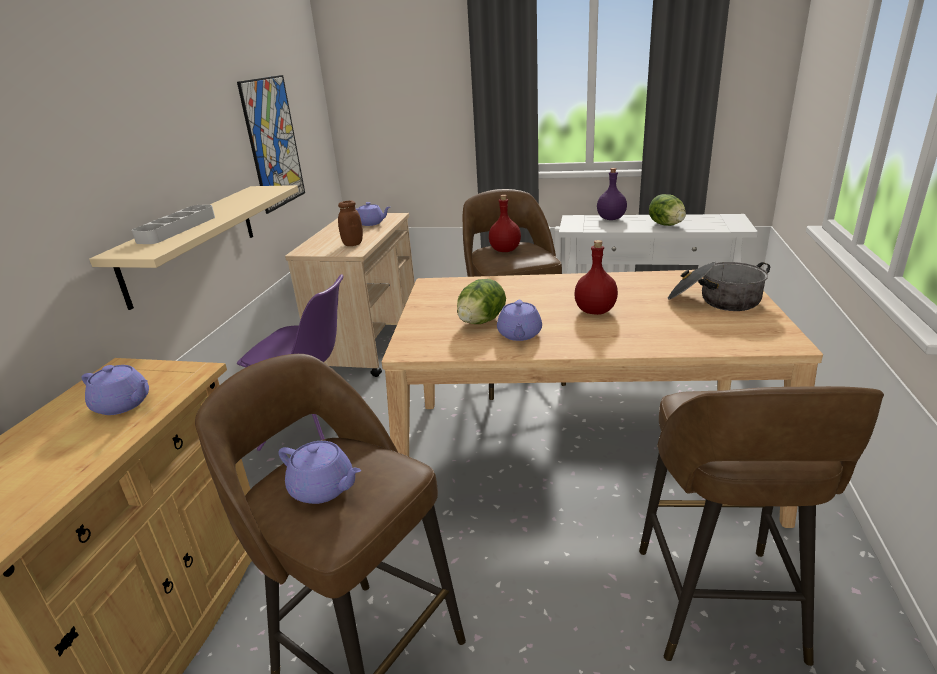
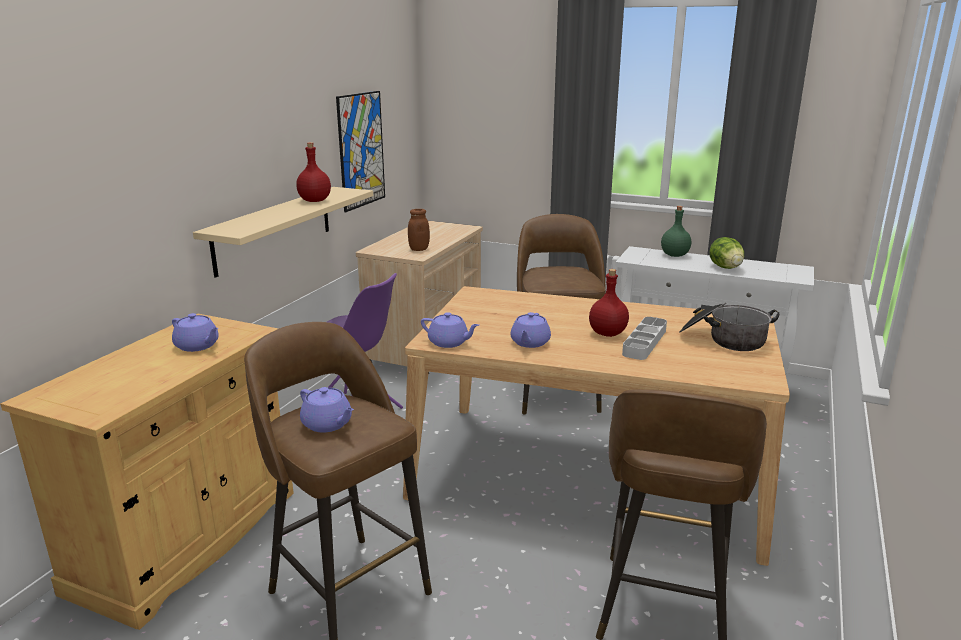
camera: 10 degrees right, 5 degrees down
grey tray [132,205,215,244] -> grey tray moved to [622,317,667,360]
purple teapot [356,202,390,226] -> purple teapot moved to [421,312,479,348]
lettuce [457,279,506,324] -> none
red bottle [489,195,521,252] -> red bottle moved to [296,142,331,202]
purple bottle [597,168,627,220] -> green bottle [661,206,691,257]

